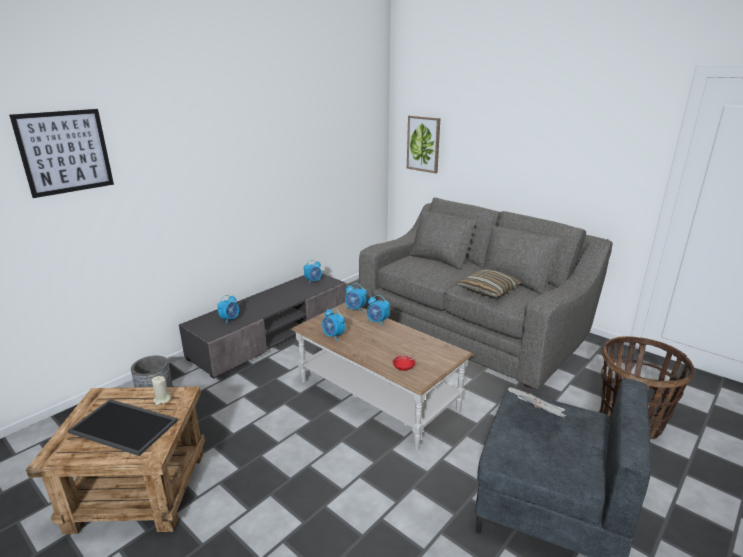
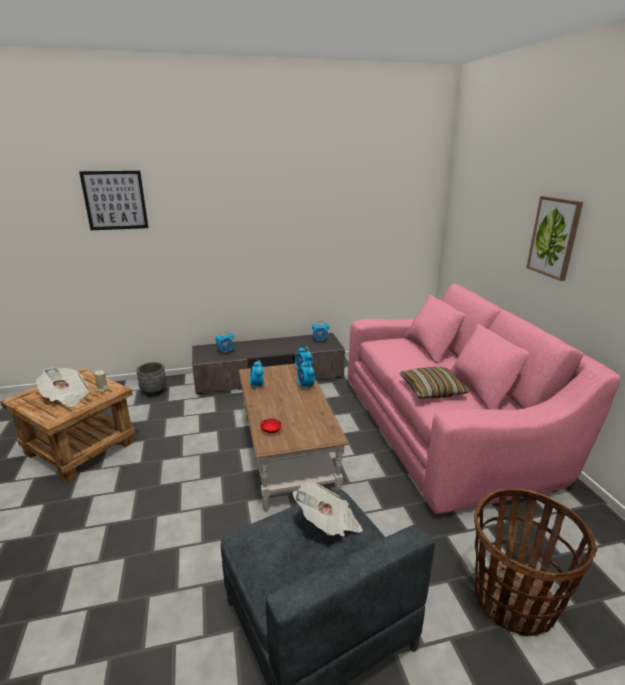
camera: 35 degrees right, 0 degrees up
tray [67,399,178,456] -> newspaper [36,367,90,407]
grey sofa [359,198,613,389] -> pink sofa [348,284,621,514]
picture [407,116,440,173] -> picture moved to [526,196,583,281]

